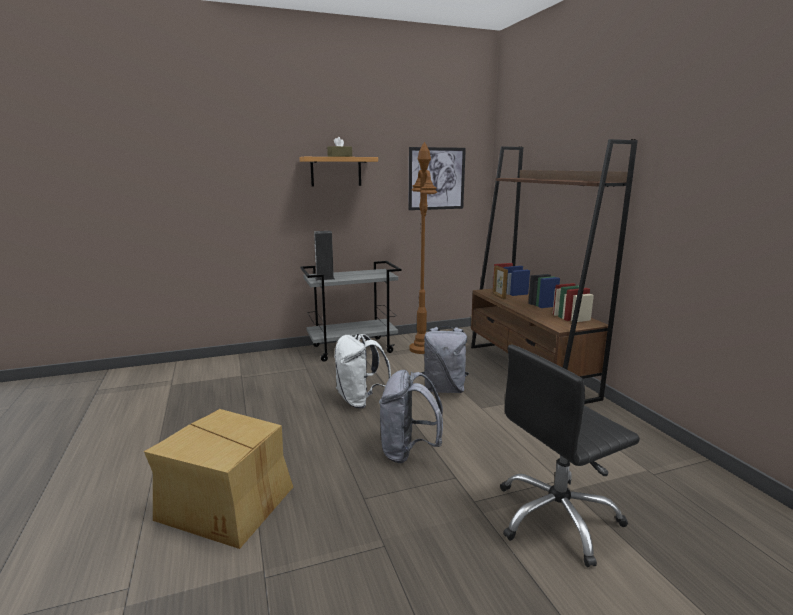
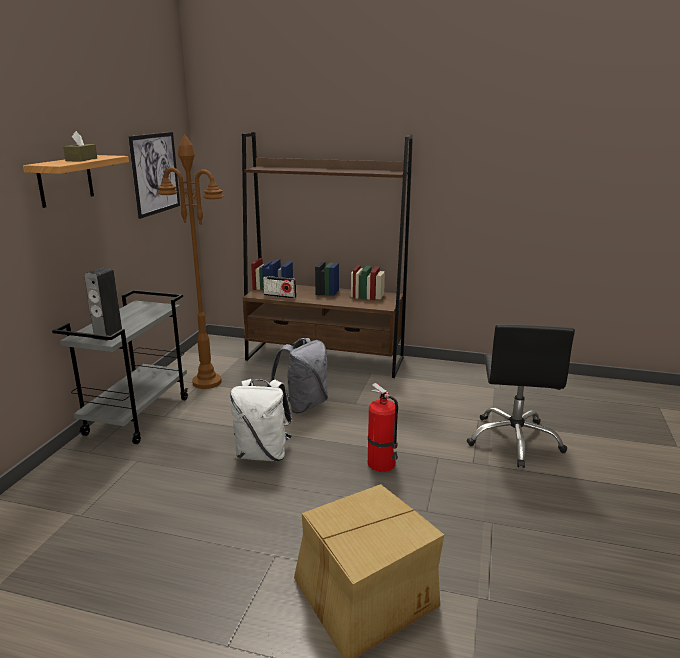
camera: 55 degrees left, 5 degrees up
grey backpack [379,370,443,463] -> fire extinguisher [368,383,398,472]
picture frame [493,266,508,299] -> radio [263,276,296,299]

